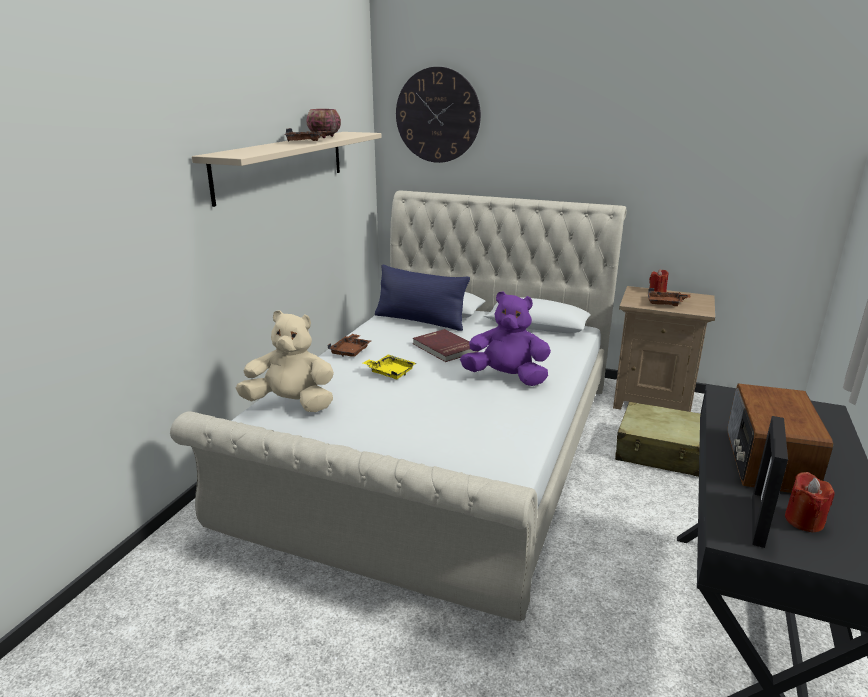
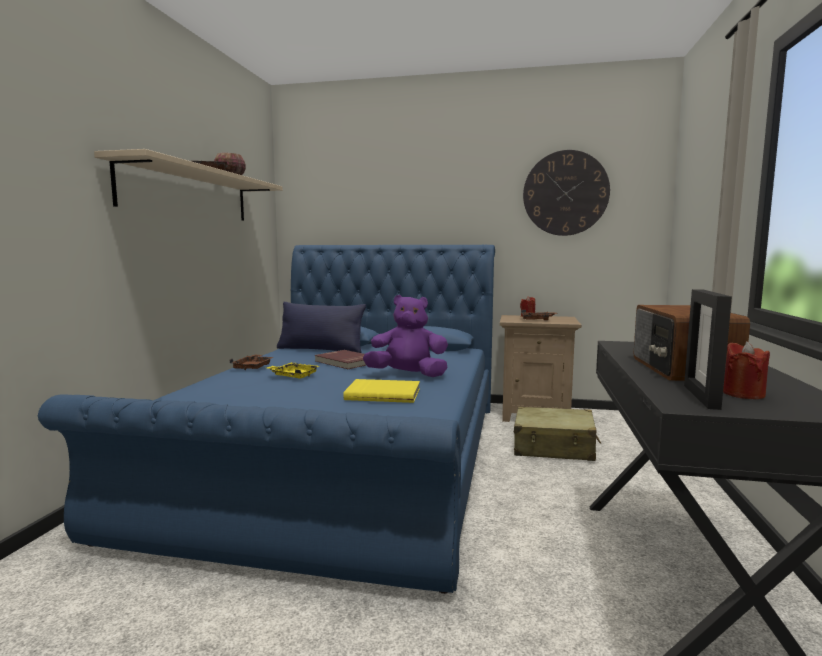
camera: 10 degrees left, 15 degrees down
beige bed [170,191,627,622] -> blue bed [38,245,495,594]
beige plush toy [236,310,334,412] -> none
wall clock [396,67,481,163] -> wall clock moved to [523,150,610,236]
none -> yellow book [343,379,420,403]

